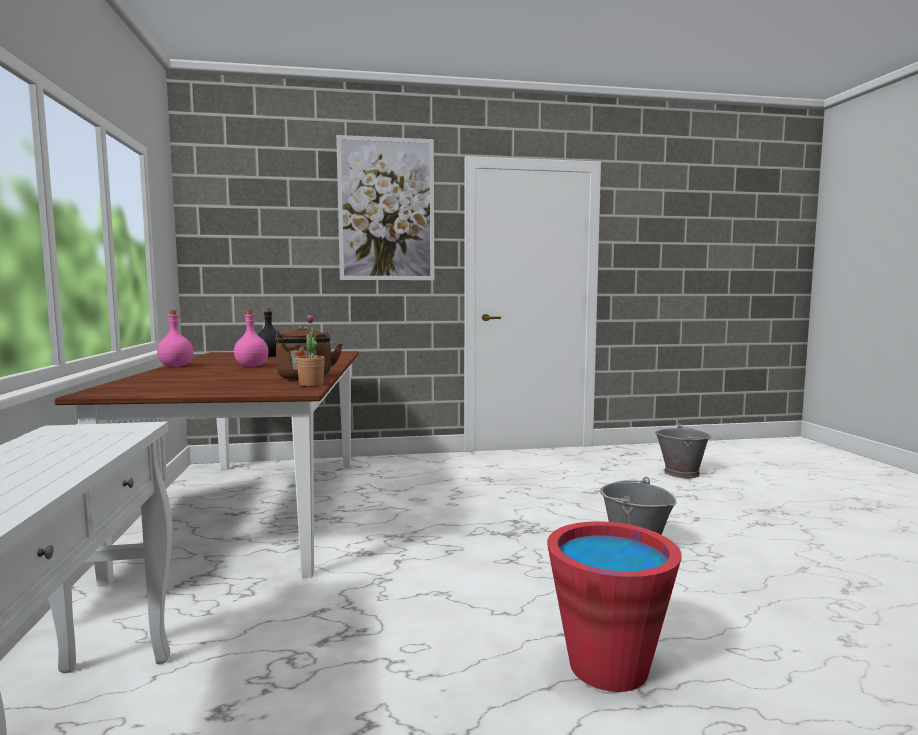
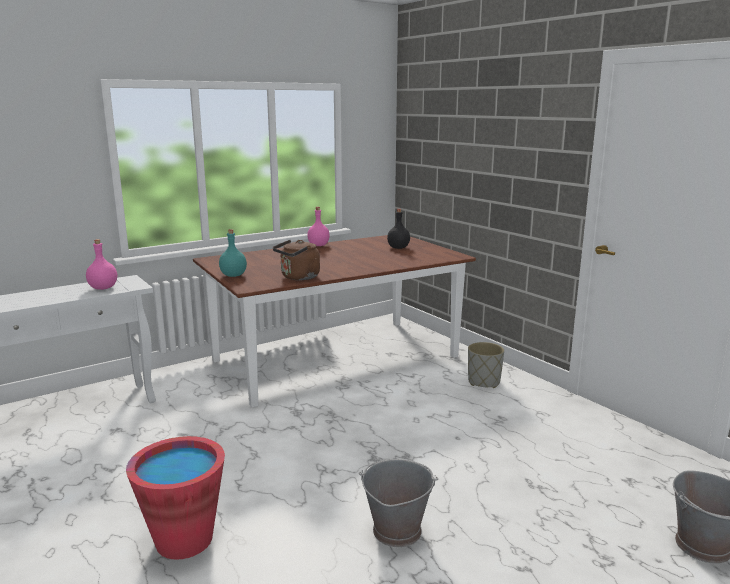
camera: 65 degrees right, 10 degrees up
pink bottle [234,310,269,367] -> pink bottle moved to [86,239,117,290]
potted plant [296,315,325,386] -> none
picture [336,135,434,280] -> none
none -> turquoise bottle [219,229,247,277]
none -> grey planter [468,342,504,388]

